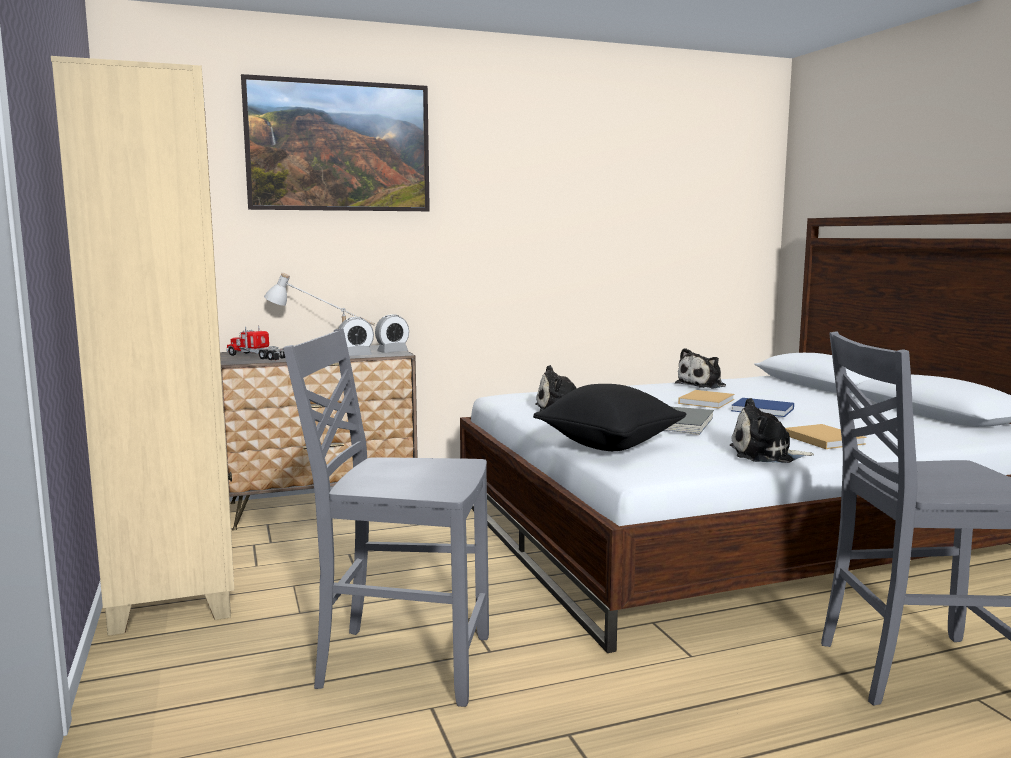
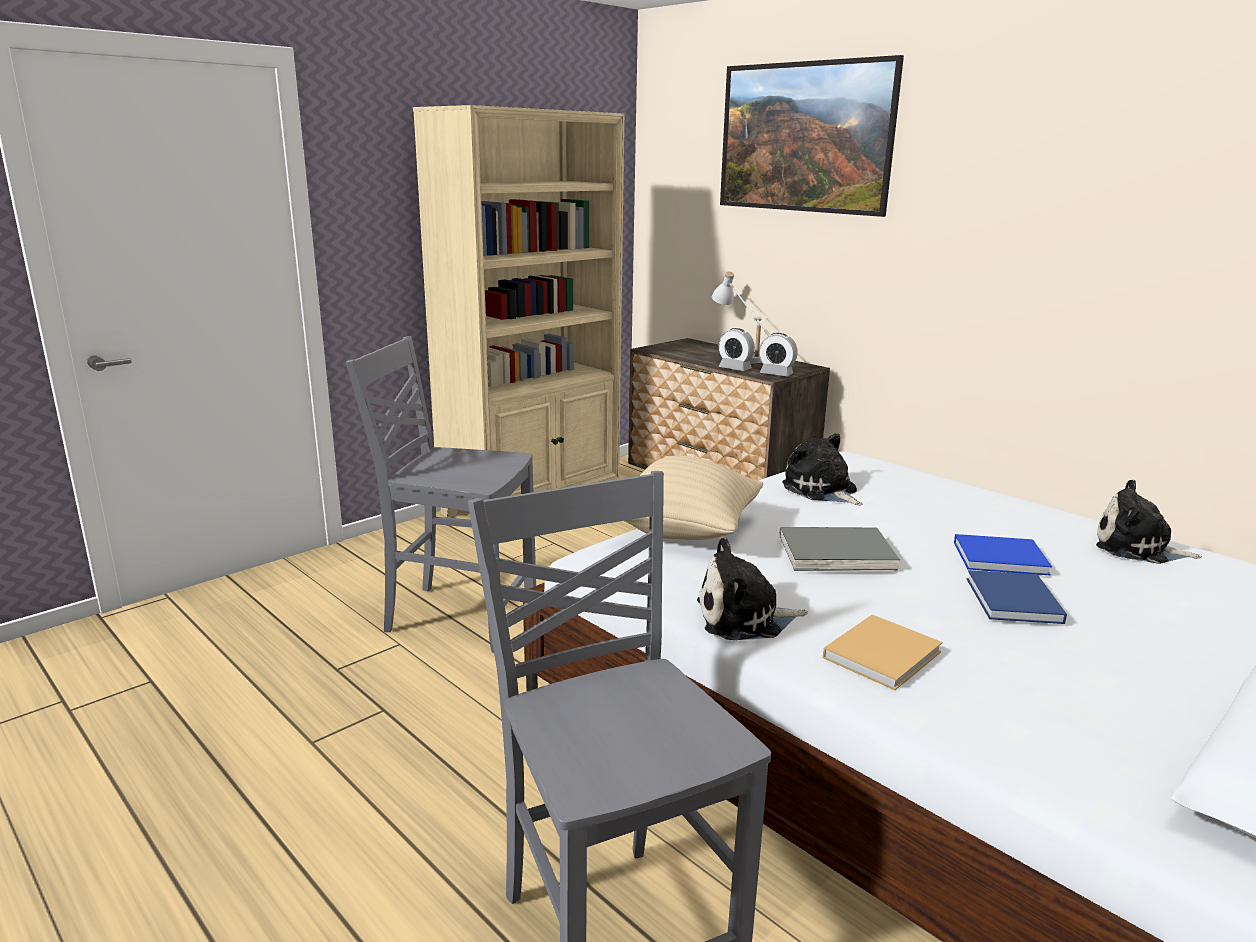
camera: 65 degrees right, 10 degrees up
toy truck [226,325,285,360] -> none
grey chair [283,328,489,707] -> grey chair turned 60 degrees counterclockwise [346,336,536,653]
black pillow [533,384,686,451] -> beige pillow [625,455,763,540]
beige book [678,390,735,408] -> blue book [954,534,1052,575]
plush toy [730,398,814,463] -> plush toy turned 75 degrees counterclockwise [697,537,808,640]

